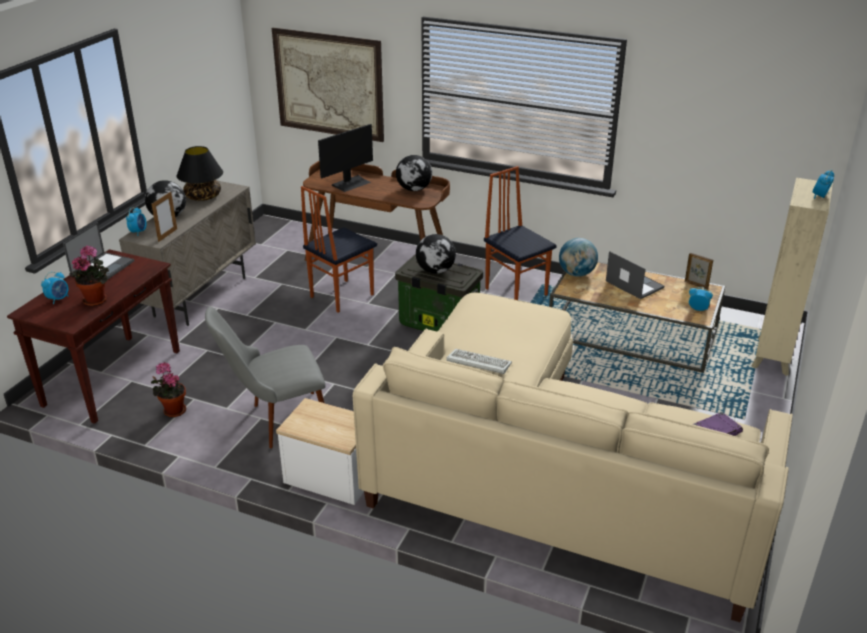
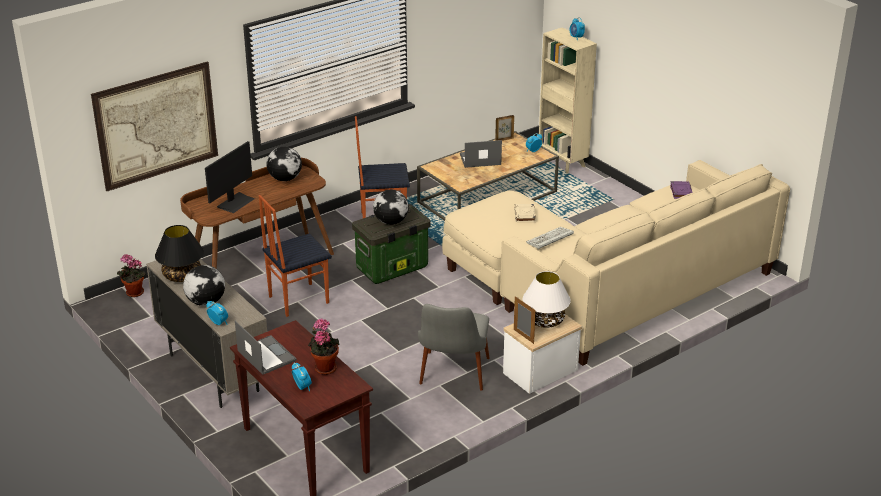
camera: 60 degrees left, 0 degrees up
potted plant [151,362,186,417] -> potted plant moved to [117,254,146,297]
picture frame [152,192,177,242] -> picture frame moved to [514,296,536,344]
chair [301,186,377,313] -> chair turned 75 degrees clockwise [259,195,332,317]
monitor [318,124,373,192] -> monitor turned 45 degrees clockwise [205,141,255,213]
globe [559,238,598,277] -> none
none -> beige book [514,204,536,222]
none -> white table lamp [523,271,571,328]

